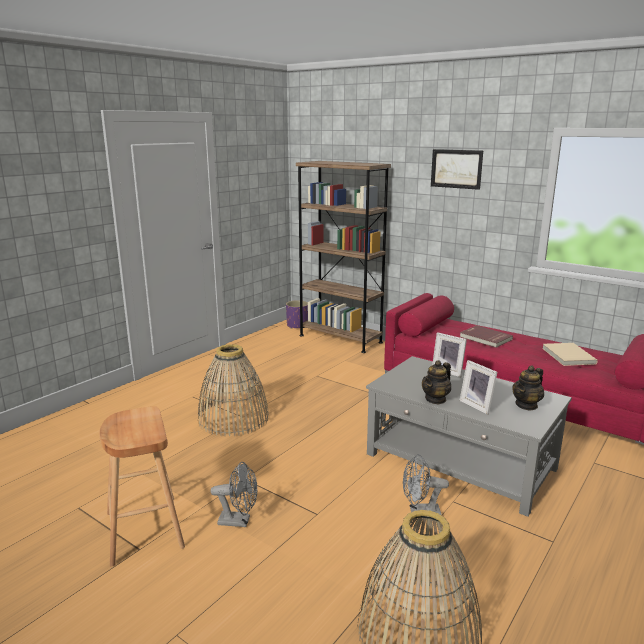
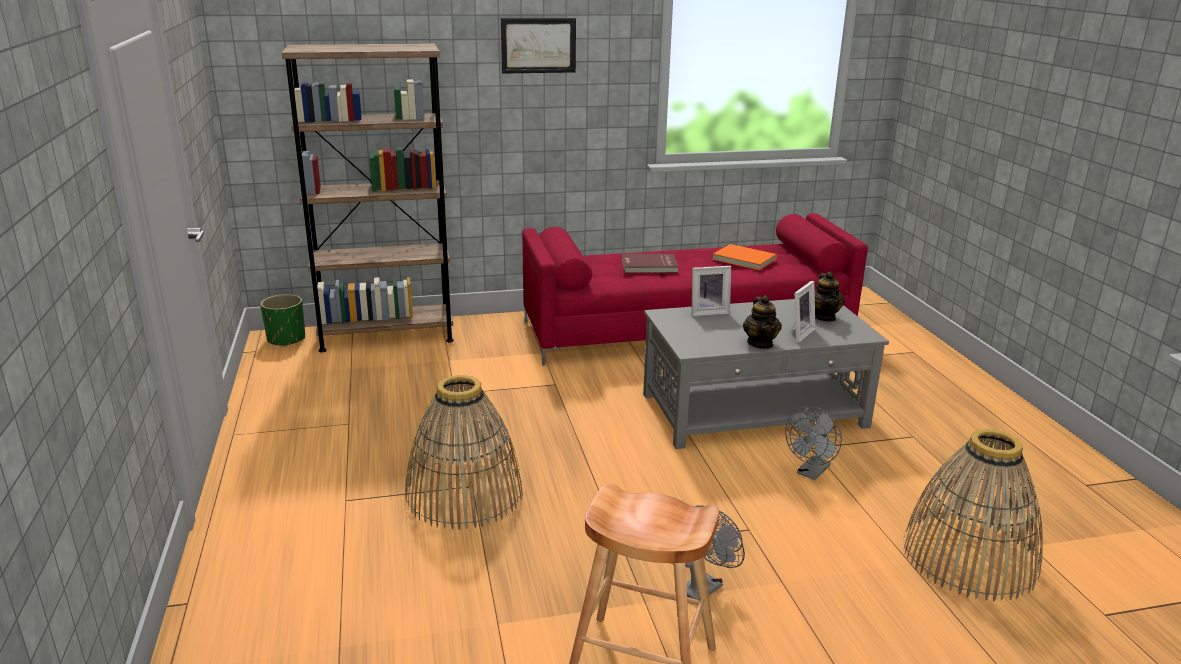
camera: 50 degrees left, 5 degrees up
purple planter [286,300,308,329] -> green planter [260,294,305,347]
picture frame [459,360,497,414] -> picture frame turned 60 degrees counterclockwise [791,281,815,343]
beige book [542,343,598,366] -> orange book [712,244,777,270]

